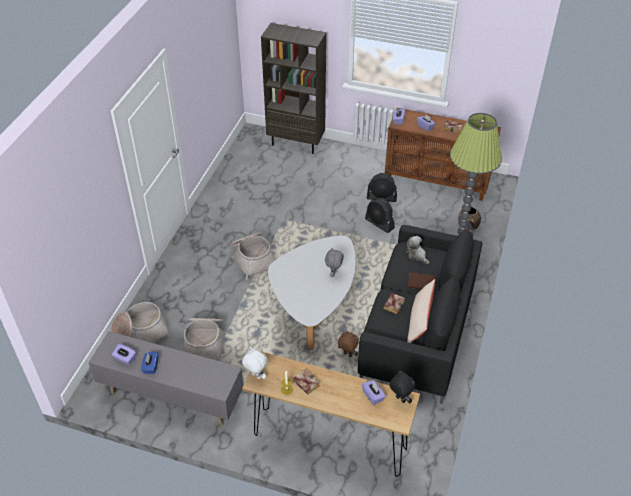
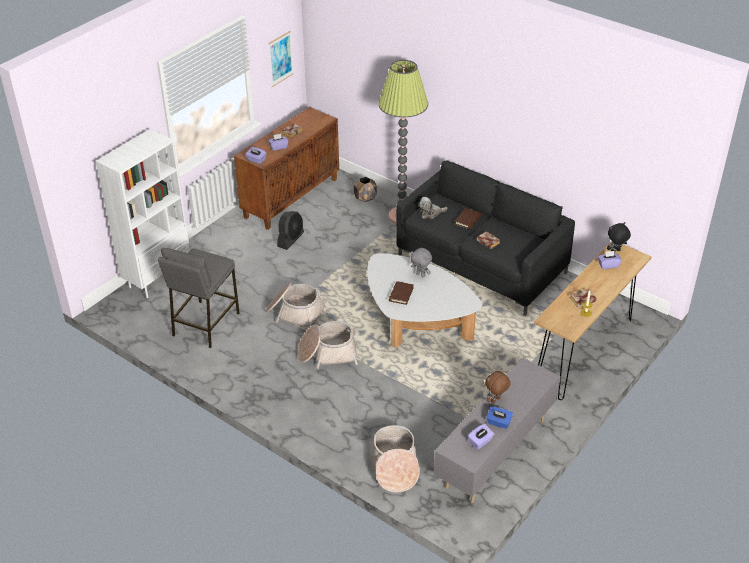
camera: 70 degrees left, 5 degrees down
basket [183,318,226,361] -> basket moved to [266,282,327,328]
white plush toy [242,347,267,379] -> none
brown bookcase [261,23,326,154] -> white bookcase [96,129,190,298]
brown plush toy [338,331,359,357] -> brown plush toy moved to [485,369,511,403]
black fan [365,199,395,233] -> none
beige pillow [407,279,435,343] -> none
none -> grey stool [158,248,240,348]
none -> picture [268,31,293,87]
none -> brown book [389,281,414,305]

